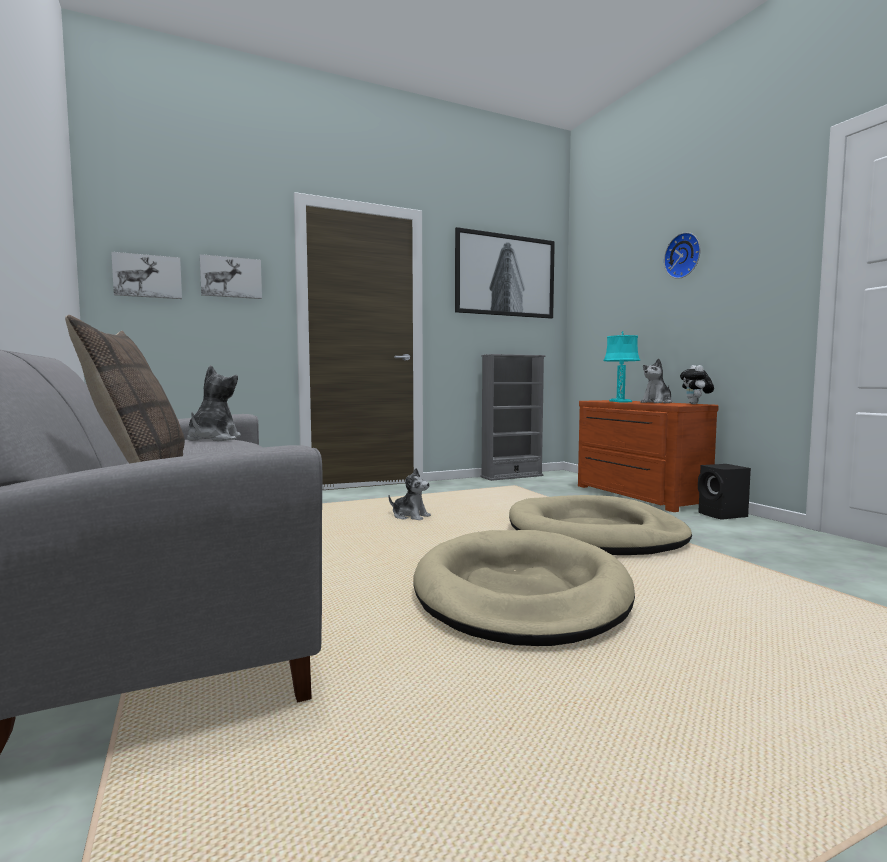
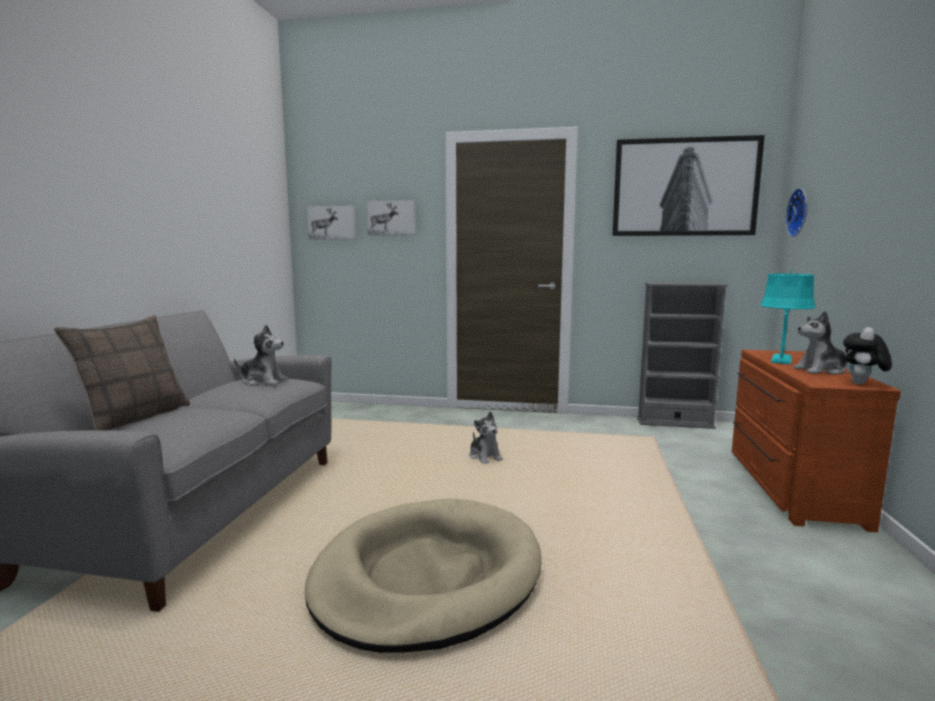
camera: 35 degrees right, 5 degrees up
plush toy [187,365,241,441] -> plush toy turned 60 degrees clockwise [234,325,288,386]
beige dog bed [509,495,692,555] -> none
wall clock [664,232,700,279] -> wall clock moved to [785,188,807,237]
black speaker [698,464,751,520] -> none

